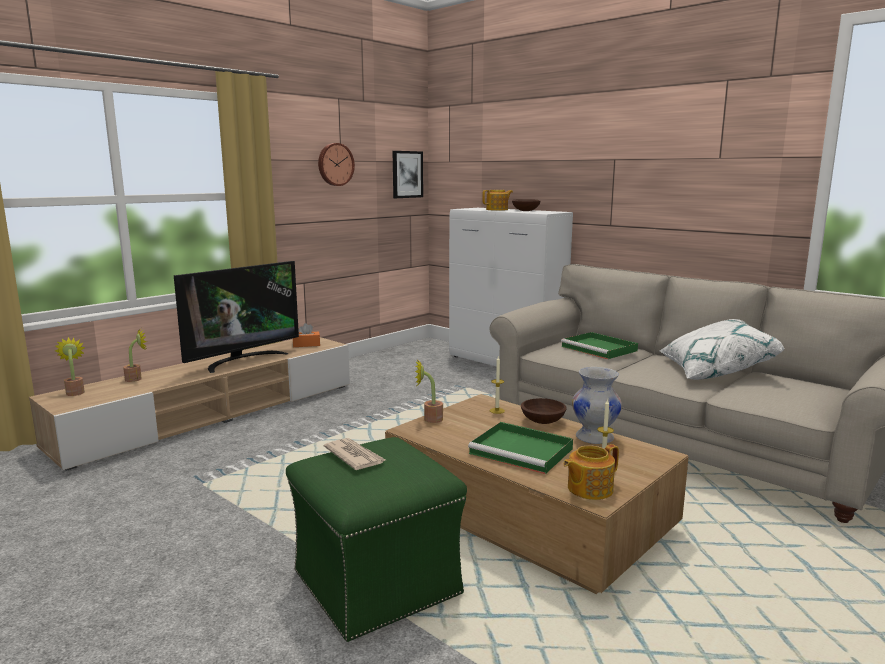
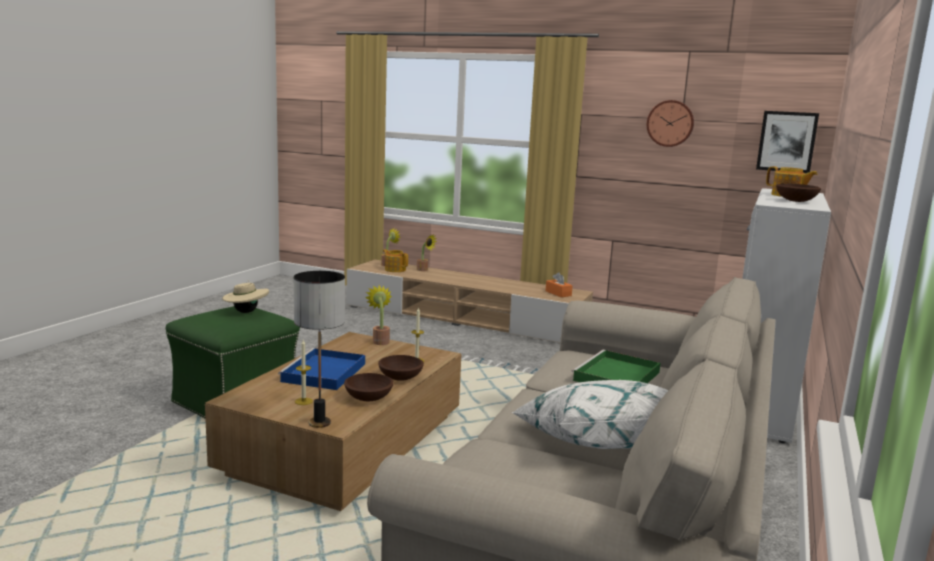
camera: 70 degrees right, 0 degrees up
television [174,261,299,373] -> none
newspaper [324,438,386,470] -> beige hat [222,280,269,313]
green tray [468,422,573,474] -> blue tray [278,348,365,390]
teapot [563,444,619,500] -> teapot moved to [383,249,408,272]
white vase [572,367,622,444] -> brown bowl [344,373,393,401]
none -> table lamp [294,271,345,428]

